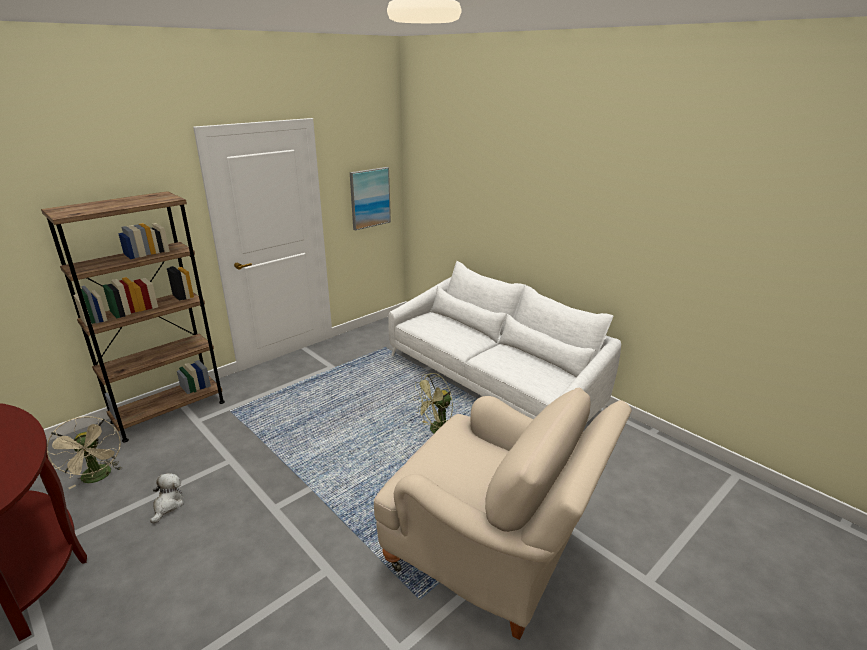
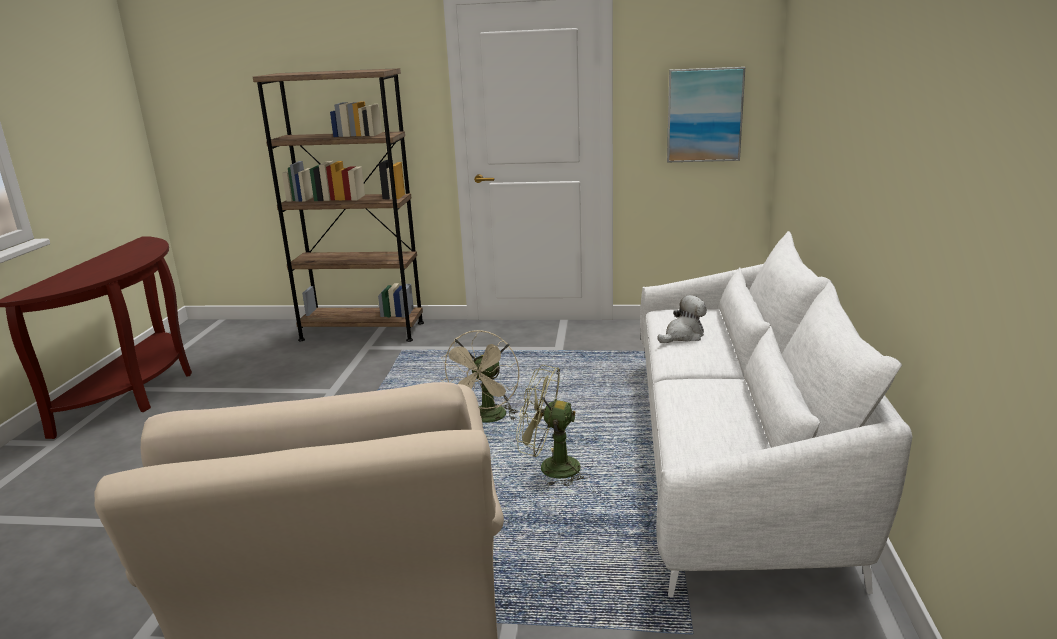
camera: 50 degrees right, 5 degrees down
beige fan [47,416,122,489] -> beige fan moved to [441,330,519,422]
plush toy [150,473,184,524] -> plush toy moved to [657,295,707,343]

